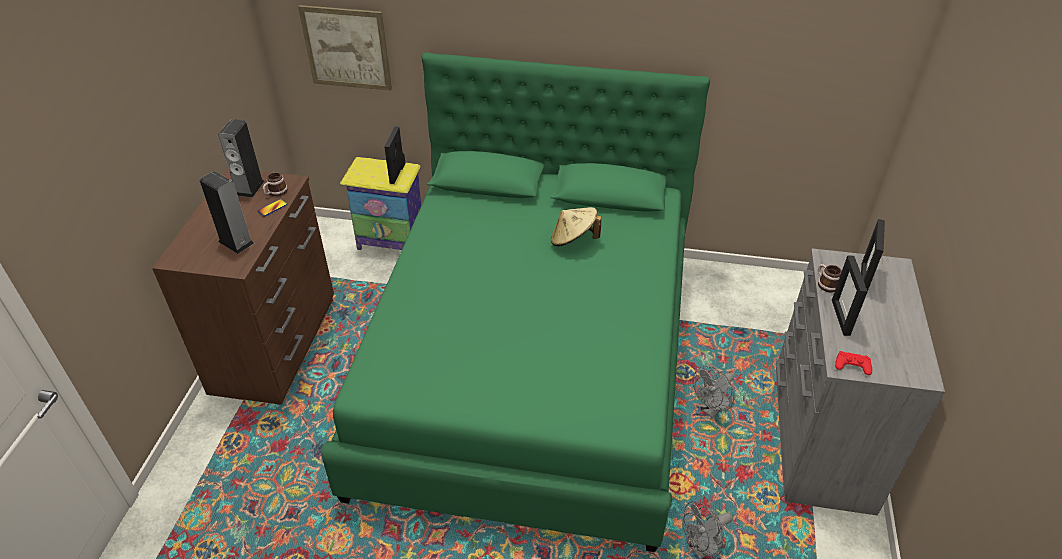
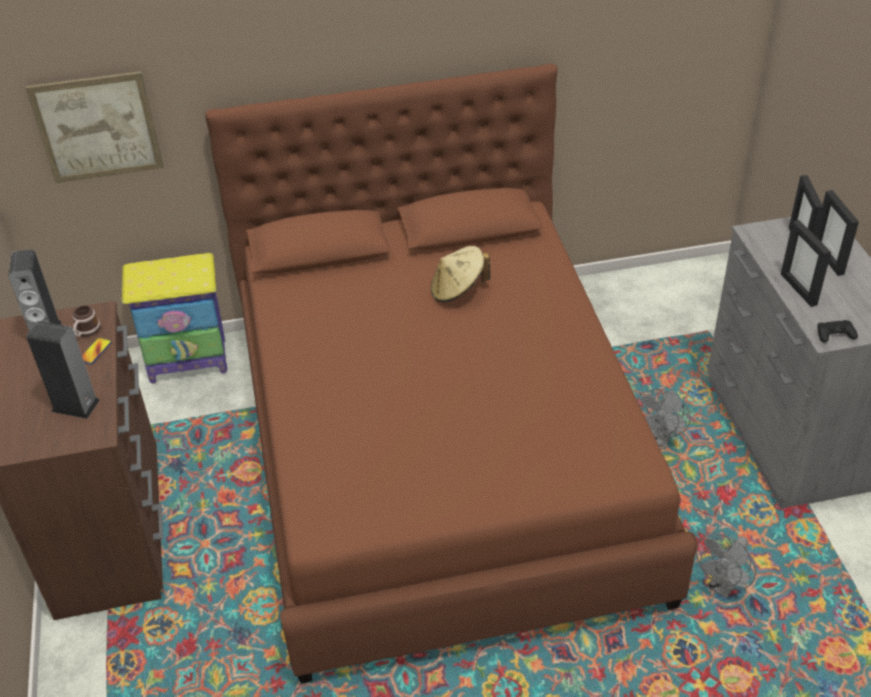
camera: 20 degrees left, 0 degrees up
green bed [321,52,710,552] -> brown bed [205,63,697,683]
picture frame [384,126,406,184] -> picture frame moved to [816,190,859,276]
mug [818,264,842,293] -> none
red game controller [835,351,872,375] -> black game controller [817,320,858,342]

